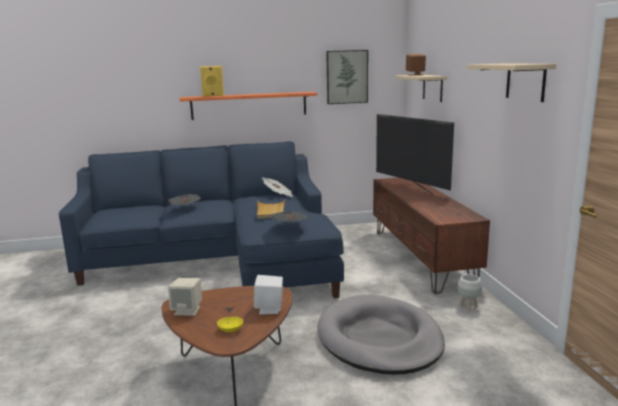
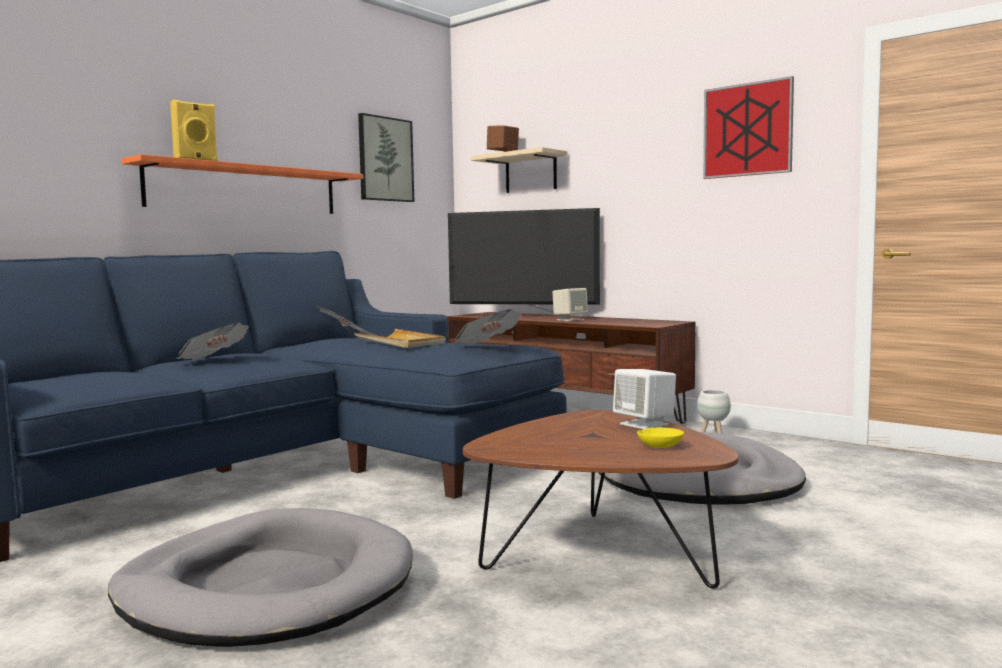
camera: 40 degrees left, 10 degrees down
beige speaker [168,278,202,316] -> beige speaker moved to [552,288,588,321]
beige shelf [467,63,556,102] -> picture [703,76,794,179]
none -> grey dog bed [108,508,413,647]

